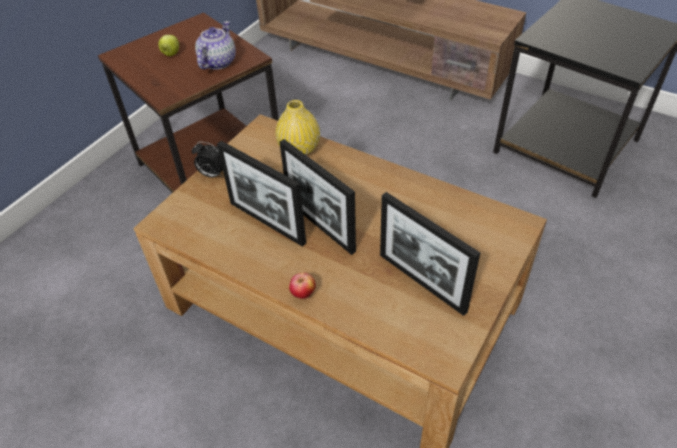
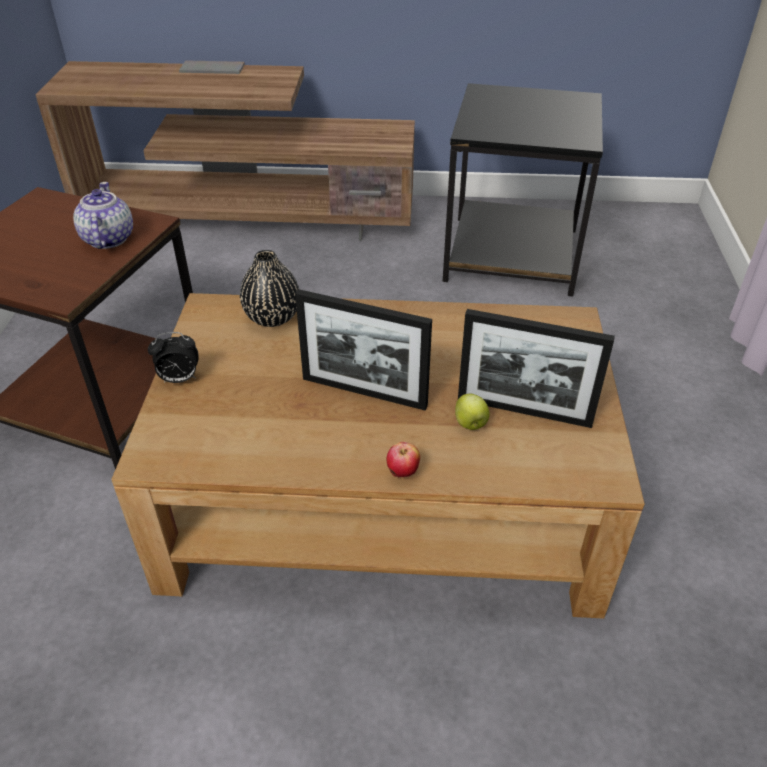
camera: 30 degrees left, 5 degrees down
apple [158,35,179,56] -> apple moved to [455,394,490,430]
picture frame [217,141,306,247] -> none
yellow vase [276,100,320,155] -> black vase [240,250,299,327]

